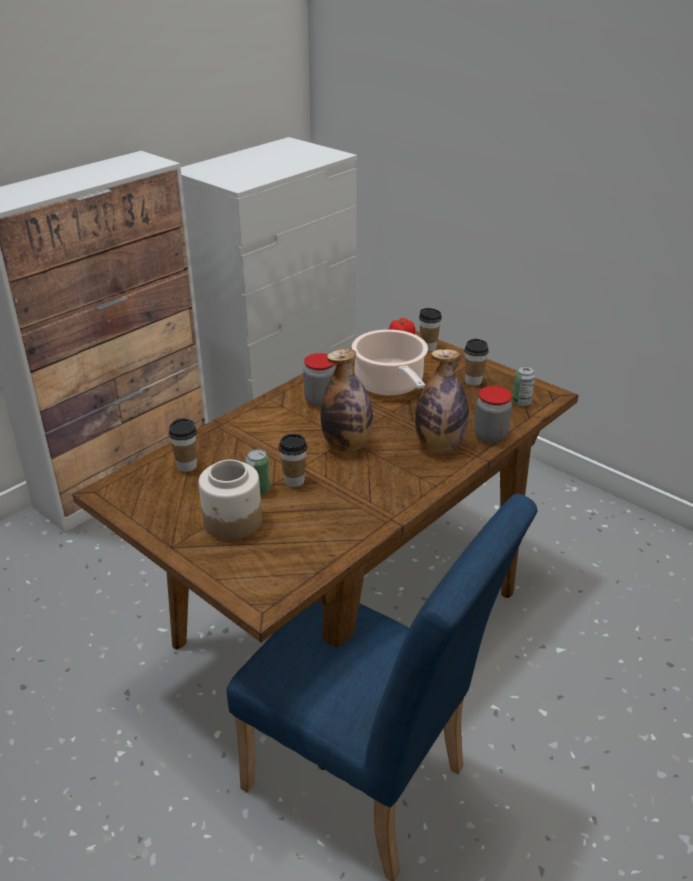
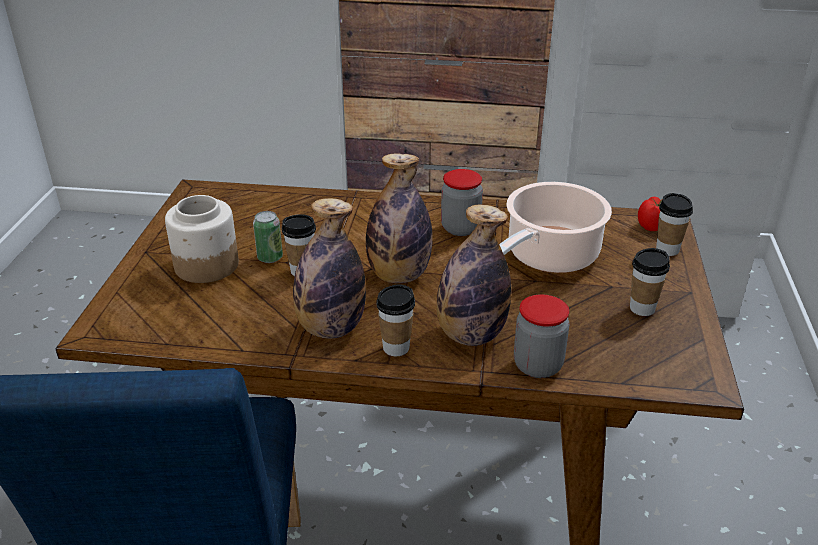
camera: 55 degrees right, 0 degrees up
cup [168,418,197,472] -> cup moved to [376,284,415,356]
can [512,366,535,406] -> none
none -> bottle [293,198,366,339]

